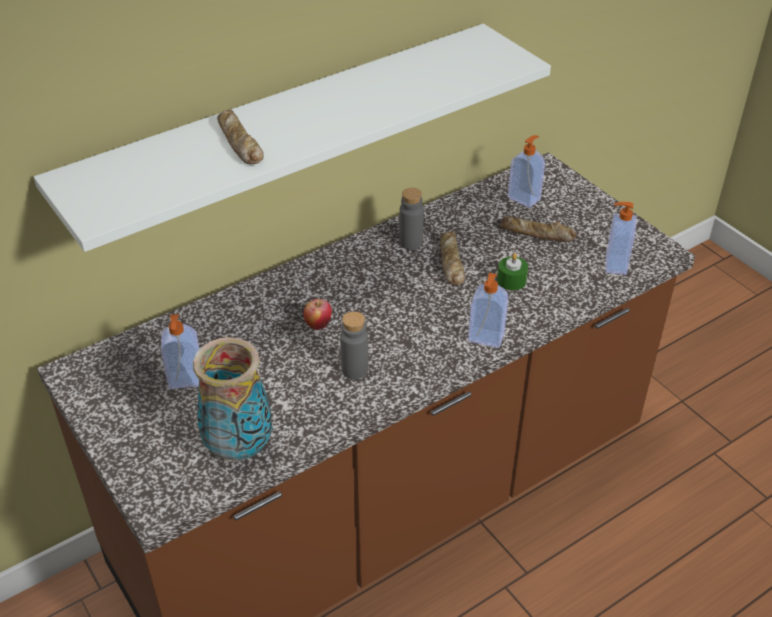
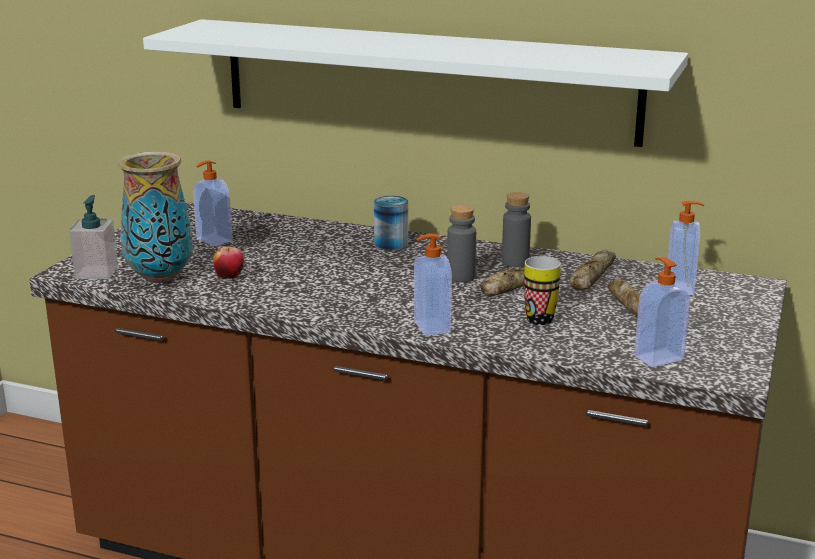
camera: 55 degrees right, 20 degrees down
bread [217,109,264,164] -> bread moved to [569,250,616,290]
apple [303,299,332,330] -> apple moved to [213,246,244,279]
grey bottle [340,311,369,379] -> grey bottle moved to [447,205,476,283]
green candle [497,253,528,290] -> mug [524,256,561,325]
none -> soap dispenser [69,195,118,279]
none -> can [374,196,408,250]

